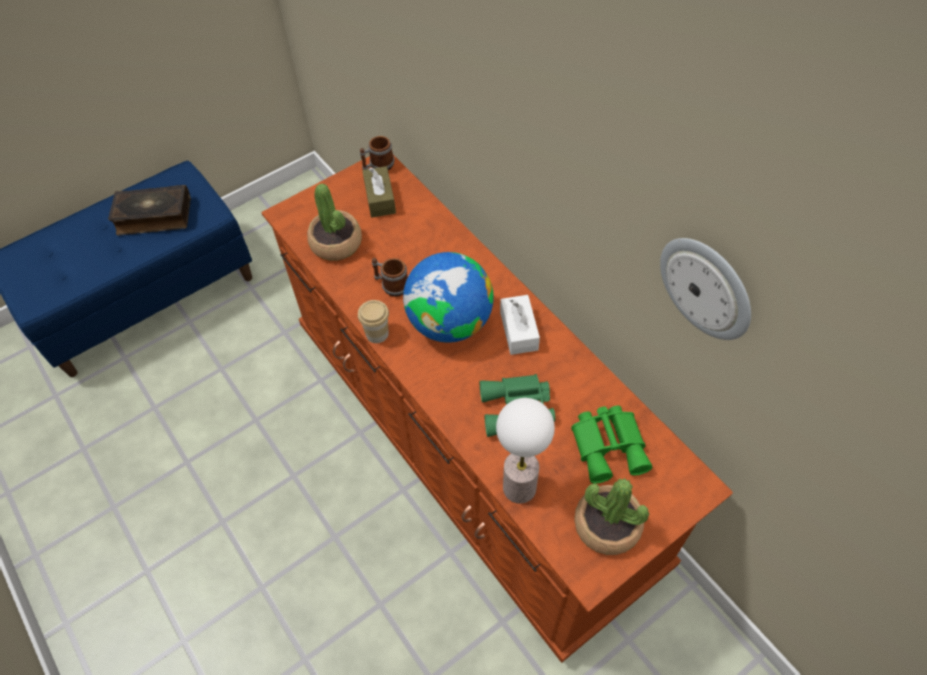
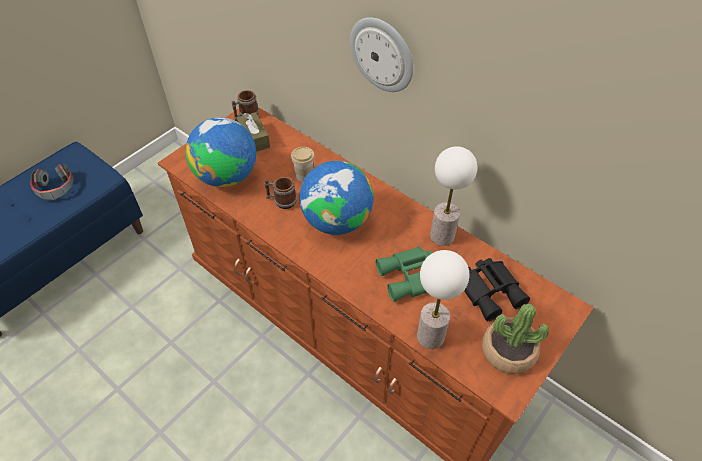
camera: 15 degrees left, 5 degrees down
book [108,185,191,236] -> headphones [30,164,74,200]
potted plant [307,183,362,261] -> globe [186,117,256,187]
cup [358,300,389,343] -> cup moved to [291,147,315,182]
white tissue box [500,295,540,355] -> none
green binoculars [571,406,652,484] -> black binoculars [464,258,530,321]
wall clock [660,238,751,340] -> wall clock moved to [350,17,413,92]
none -> table lamp [430,146,478,246]

